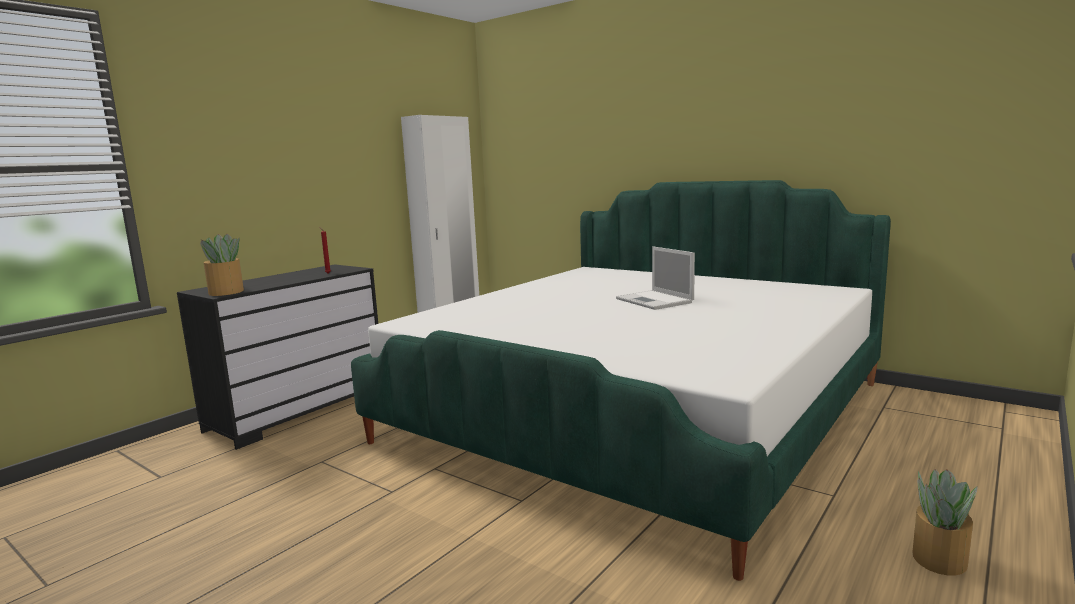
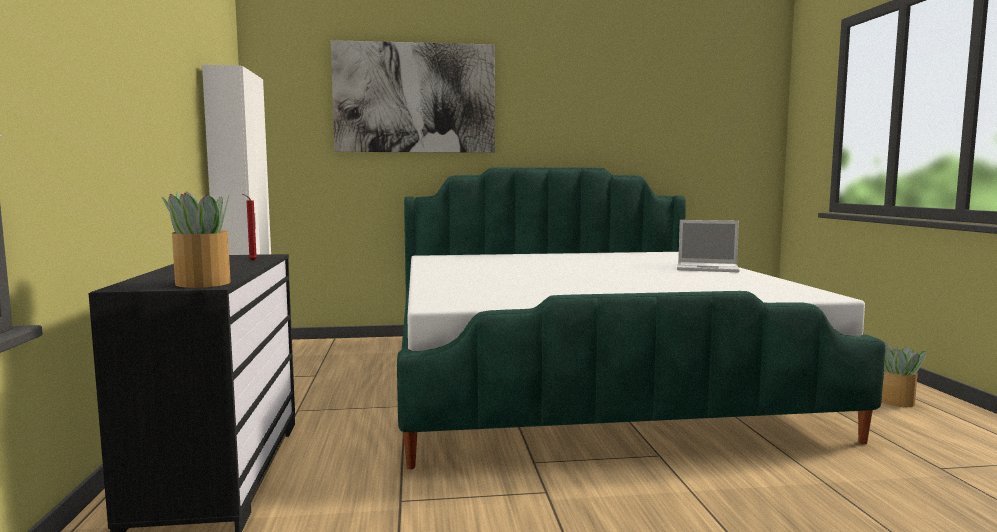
camera: 45 degrees left, 5 degrees down
laptop [616,246,695,310] -> laptop moved to [677,220,739,272]
none -> picture [331,40,495,153]

